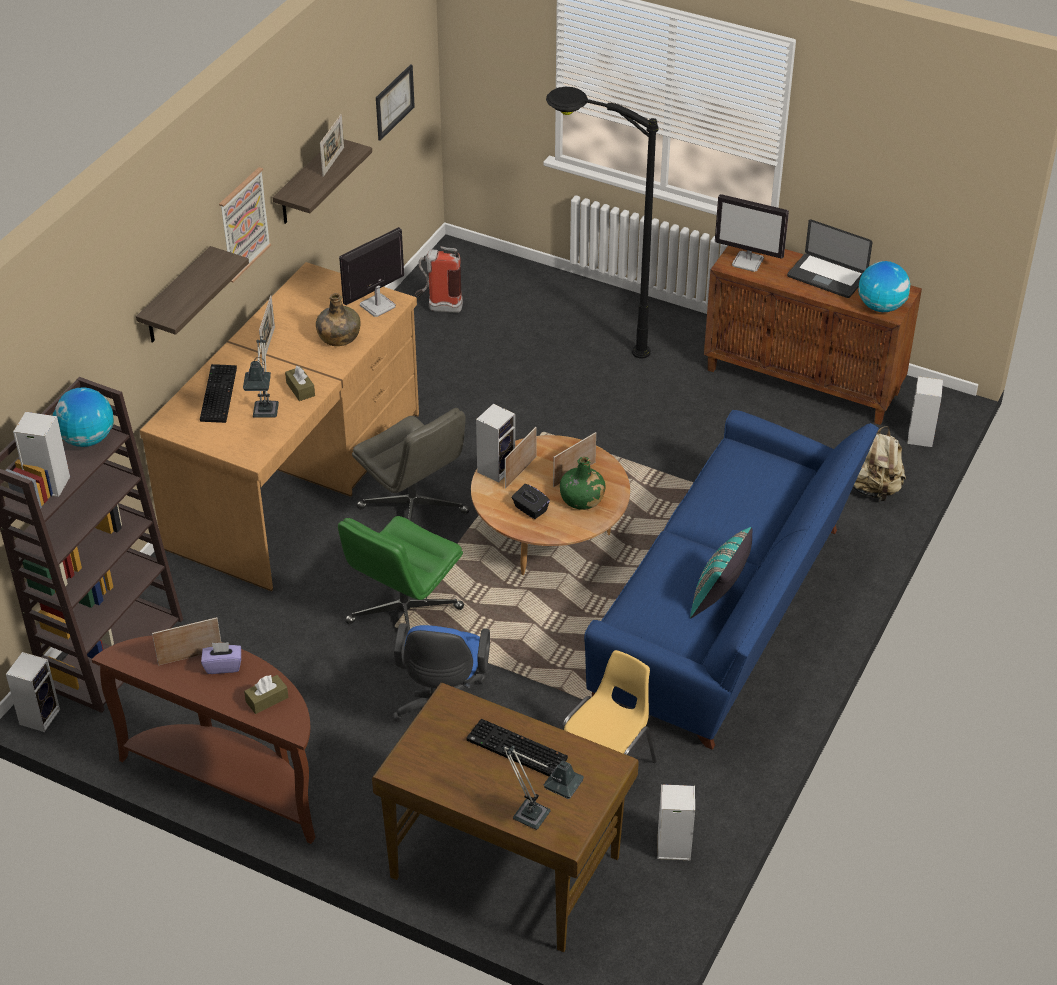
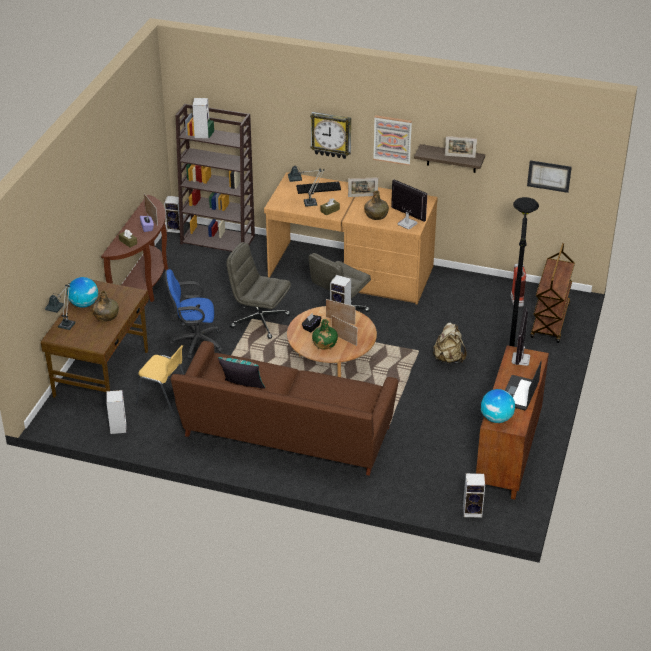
camera: 80 degrees right, 5 degrees down
globe [53,387,114,447] -> globe moved to [67,277,98,308]
shelf [136,246,249,343] -> wall clock [310,112,351,159]
green office chair [338,516,464,630] -> grey office chair [226,242,291,339]
keyboard [466,719,568,776] -> green bottle [92,291,119,322]
blue sofa [584,410,879,750] -> brown sofa [171,341,398,476]
beige backpack [853,426,906,501] -> beige backpack moved to [433,323,467,363]
none -> brown cart [531,243,575,343]

